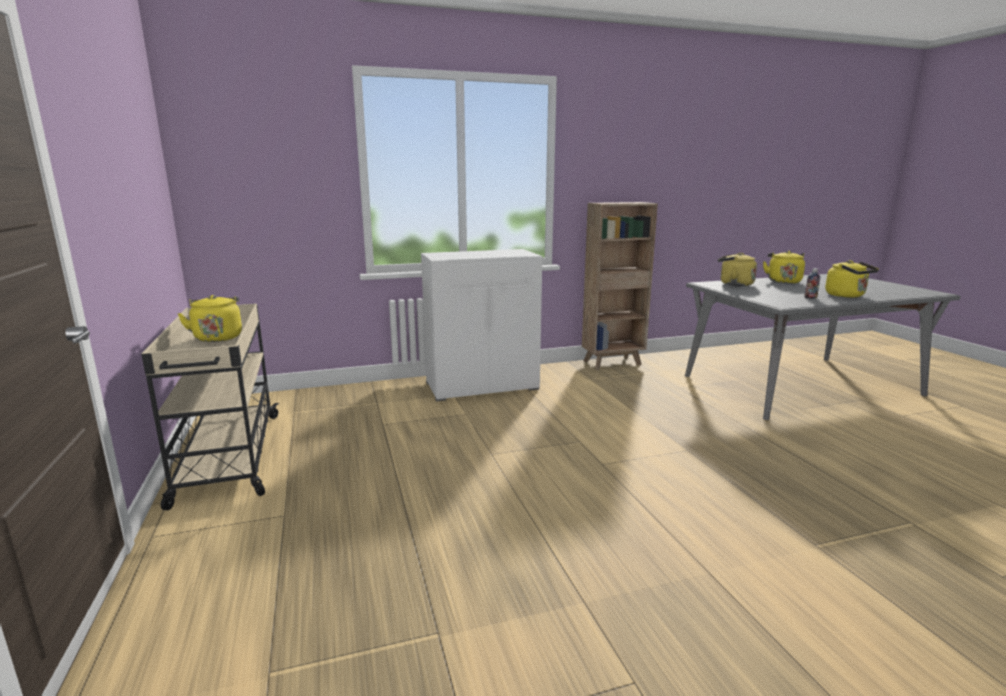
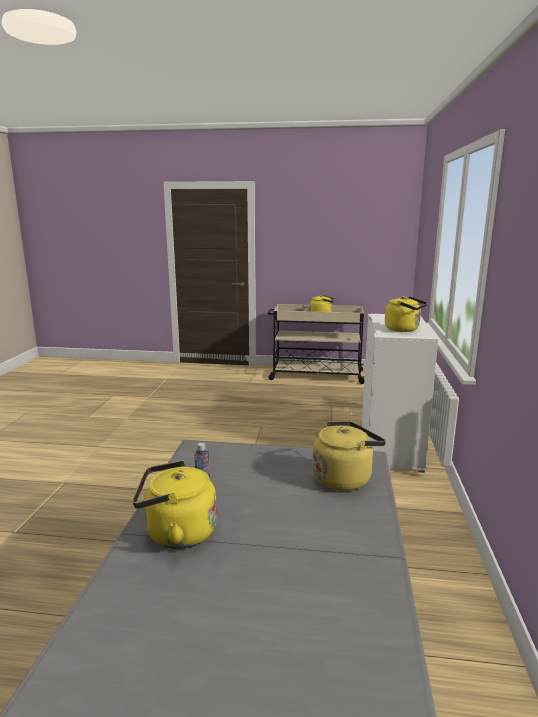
camera: 115 degrees right, 0 degrees up
brown bookcase [582,202,658,370] -> none
yellow kettle [763,251,805,284] -> yellow kettle moved to [385,296,427,332]

